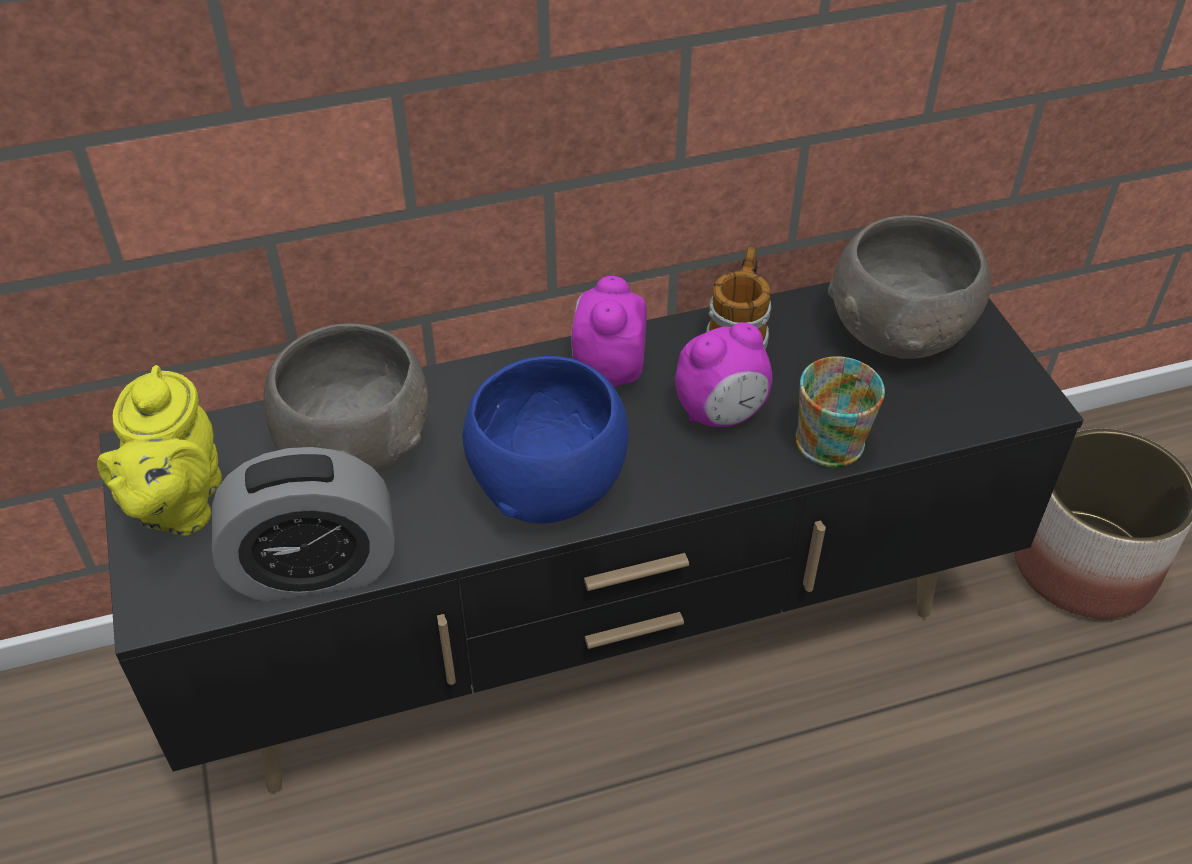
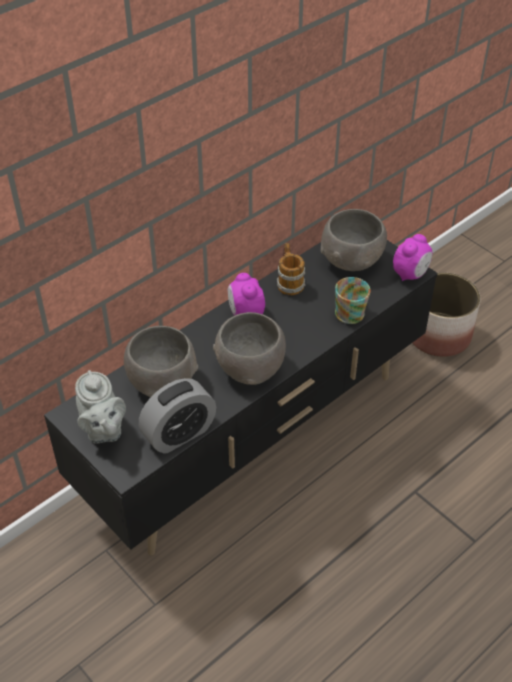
camera: 25 degrees left, 0 degrees up
yellow teapot [97,365,222,536] -> grey teapot [75,370,126,443]
blue bowl [462,356,629,524] -> grey bowl [213,312,286,385]
alarm clock [675,322,772,427] -> alarm clock moved to [393,234,433,281]

